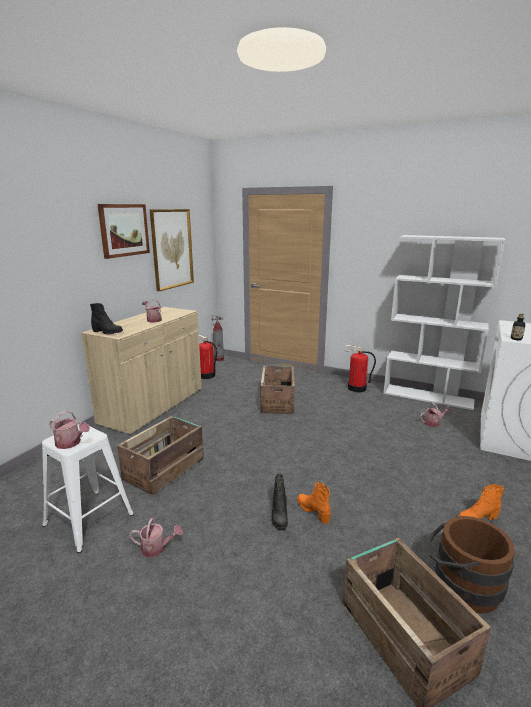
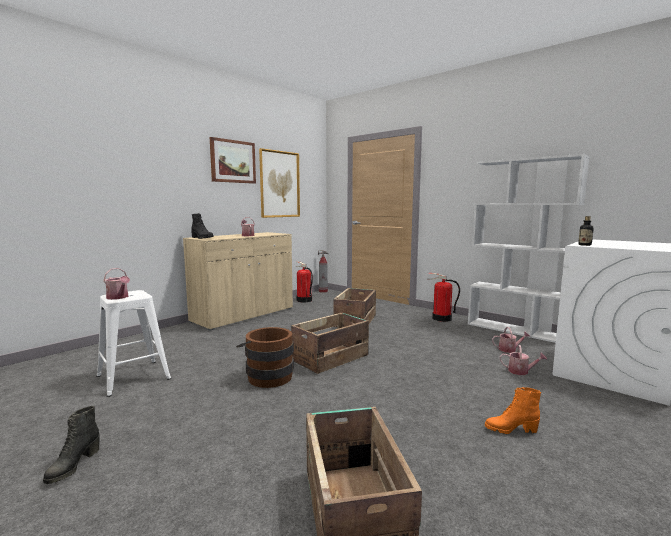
camera: 15 degrees right, 10 degrees down
crate [117,416,204,495] -> crate moved to [291,313,369,374]
watering can [129,518,183,558] -> watering can moved to [500,345,547,375]
black boot [271,474,288,531] -> black boot moved to [43,406,100,484]
orange boot [297,482,331,524] -> none
brown bucket [427,516,515,614] -> brown bucket moved to [236,327,294,388]

